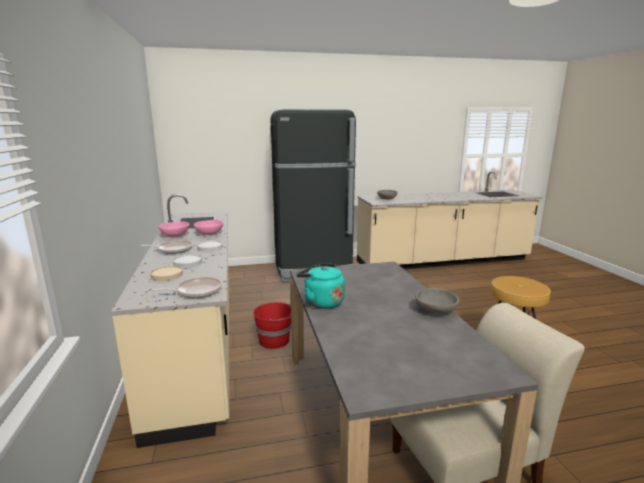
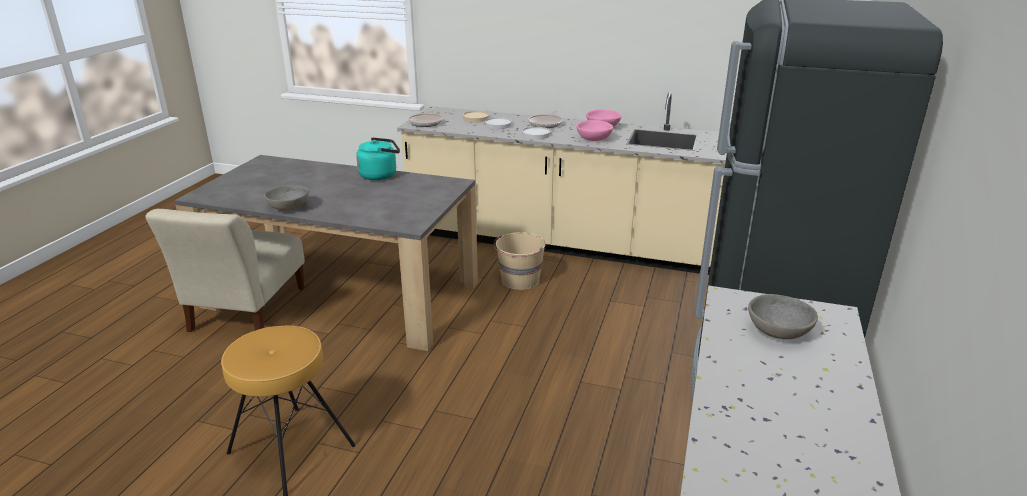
camera: 120 degrees right, 10 degrees up
red bucket [253,301,291,349] -> beige bucket [494,232,546,290]

